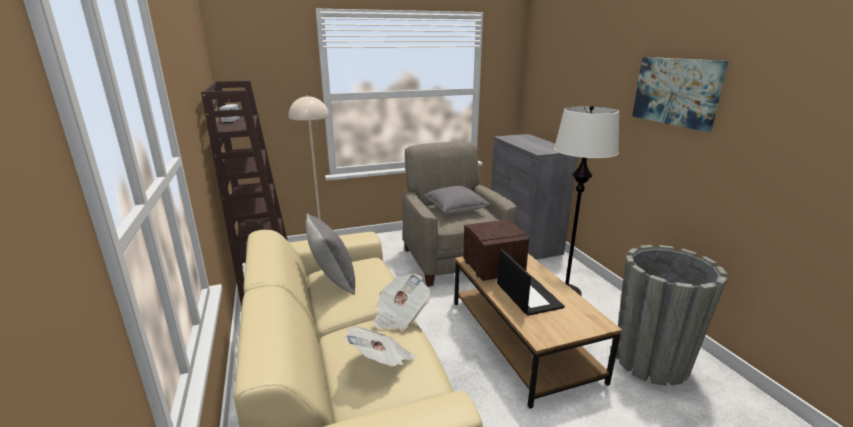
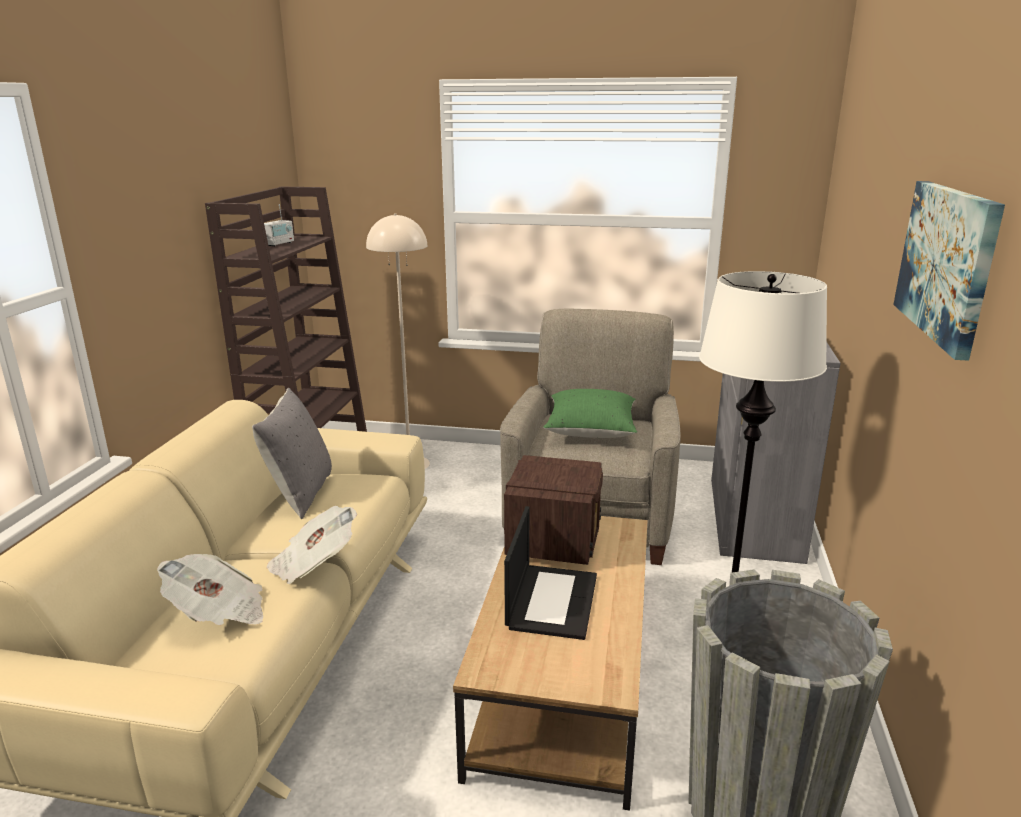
camera: 30 degrees right, 0 degrees up
grey pillow [424,186,490,214] -> green pillow [543,389,637,438]

